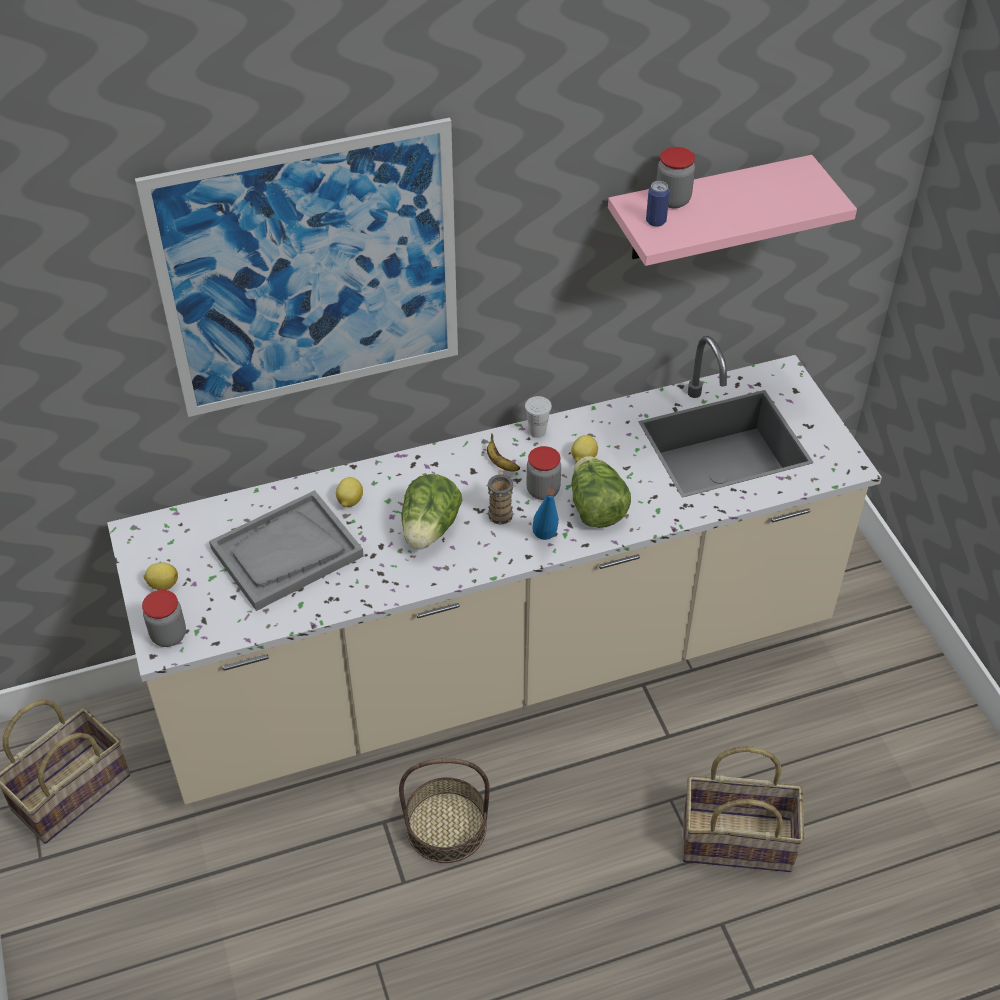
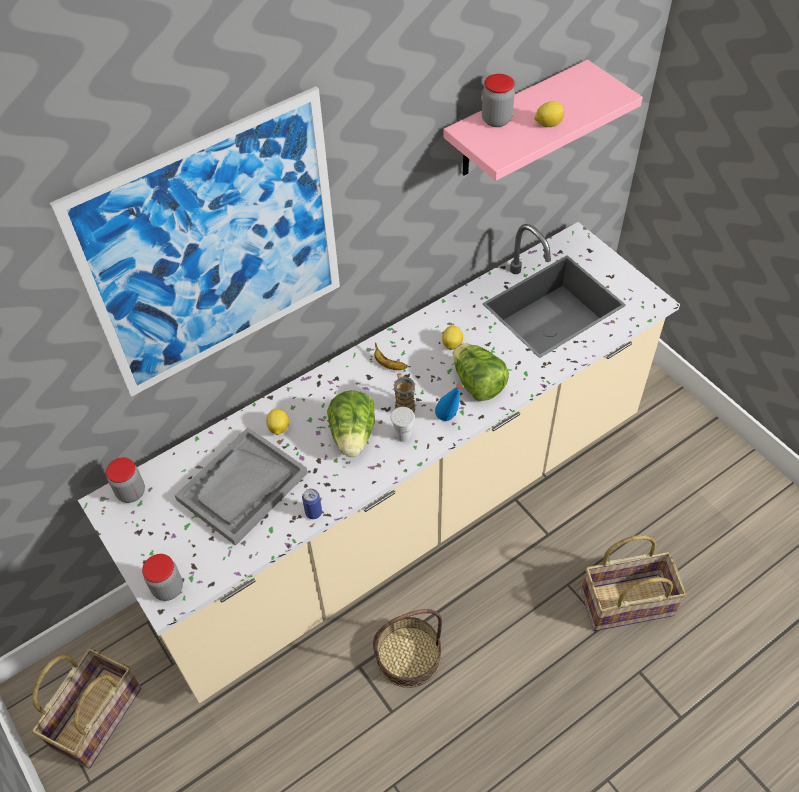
camera: 15 degrees left, 5 degrees up
lemon [143,562,178,590] -> lemon moved to [535,101,564,127]
white cup [525,396,552,438] -> white cup moved to [391,407,415,442]
jar [526,446,561,500] -> jar moved to [106,457,145,503]
can [646,181,670,227] -> can moved to [302,488,322,519]

